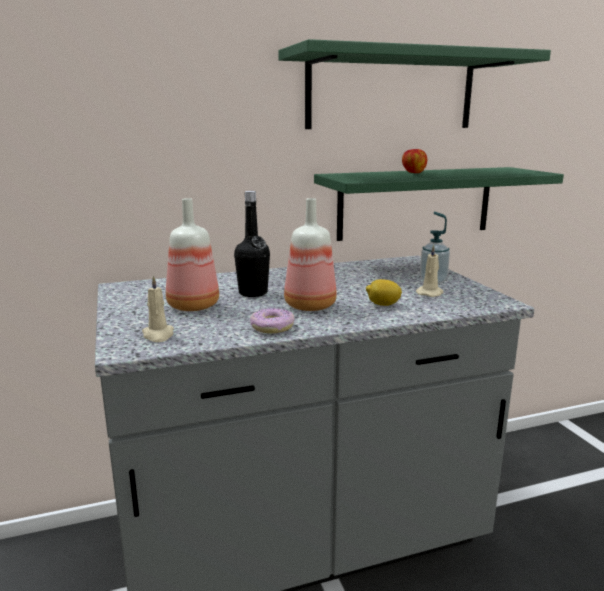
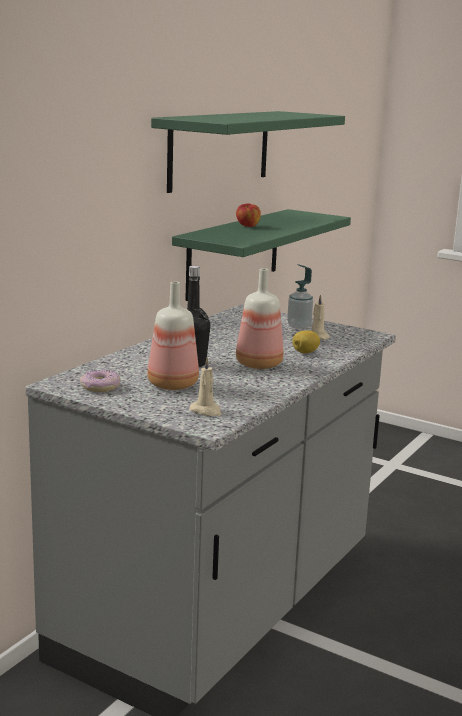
camera: 40 degrees left, 0 degrees up
donut [250,308,295,333] -> donut moved to [80,370,121,392]

